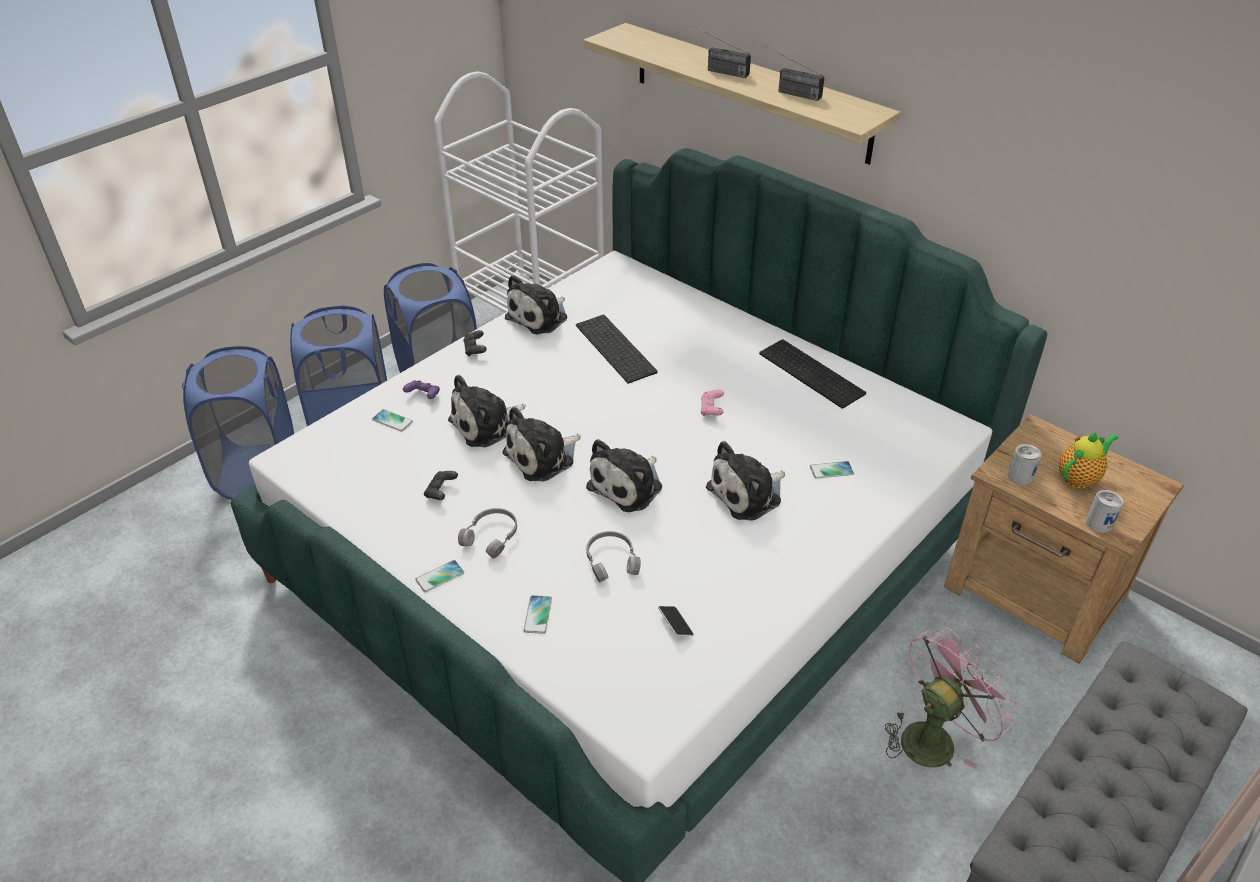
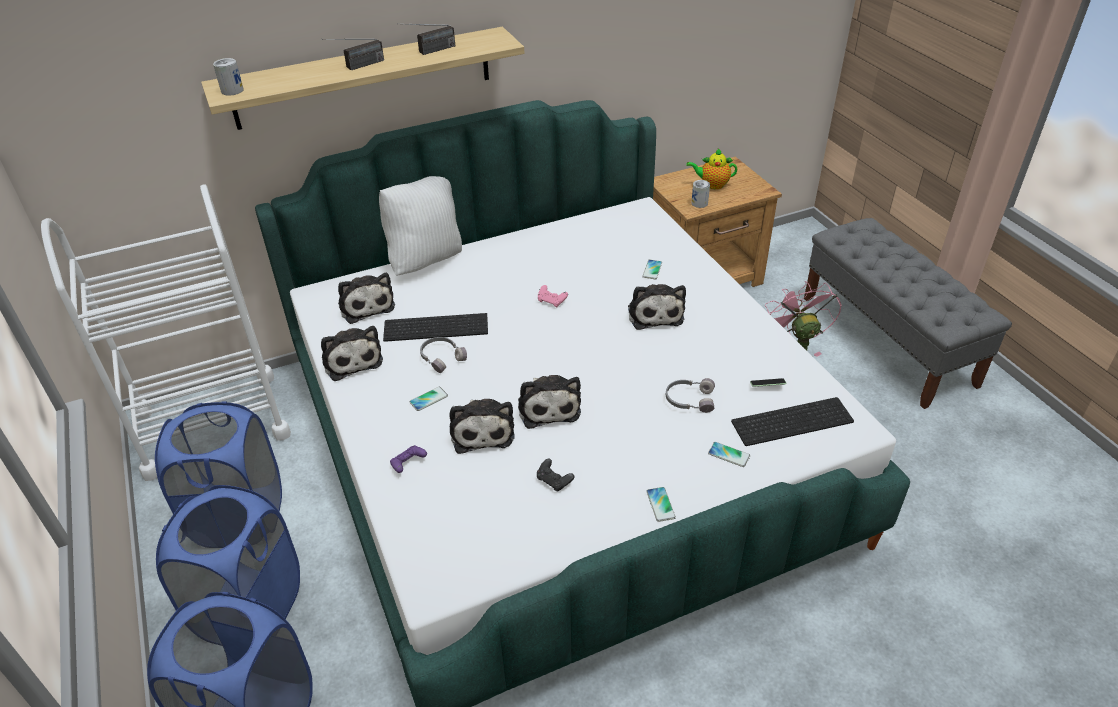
camera: 65 degrees left, 0 degrees up
phone [372,409,413,432] -> phone moved to [409,386,448,411]
grey headphones [458,508,517,559] -> grey headphones moved to [420,337,467,373]
black game controller [463,330,487,357] -> none
plush toy [586,439,662,512] -> plush toy moved to [338,273,395,324]
keyboard [759,339,866,409] -> keyboard moved to [731,397,854,446]
teapot [1059,431,1119,489] -> teapot turned 75 degrees counterclockwise [687,148,737,189]
can [1086,490,1123,533] -> can moved to [213,58,244,95]
none -> white pillow [379,176,462,276]

